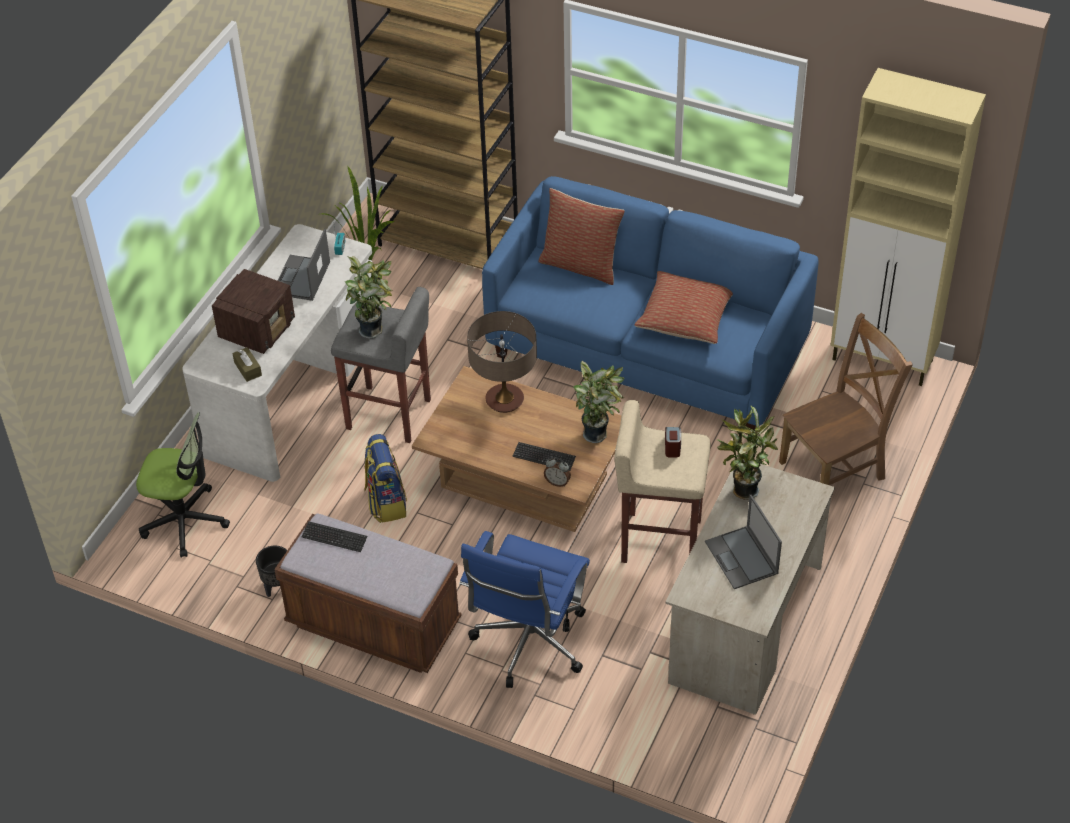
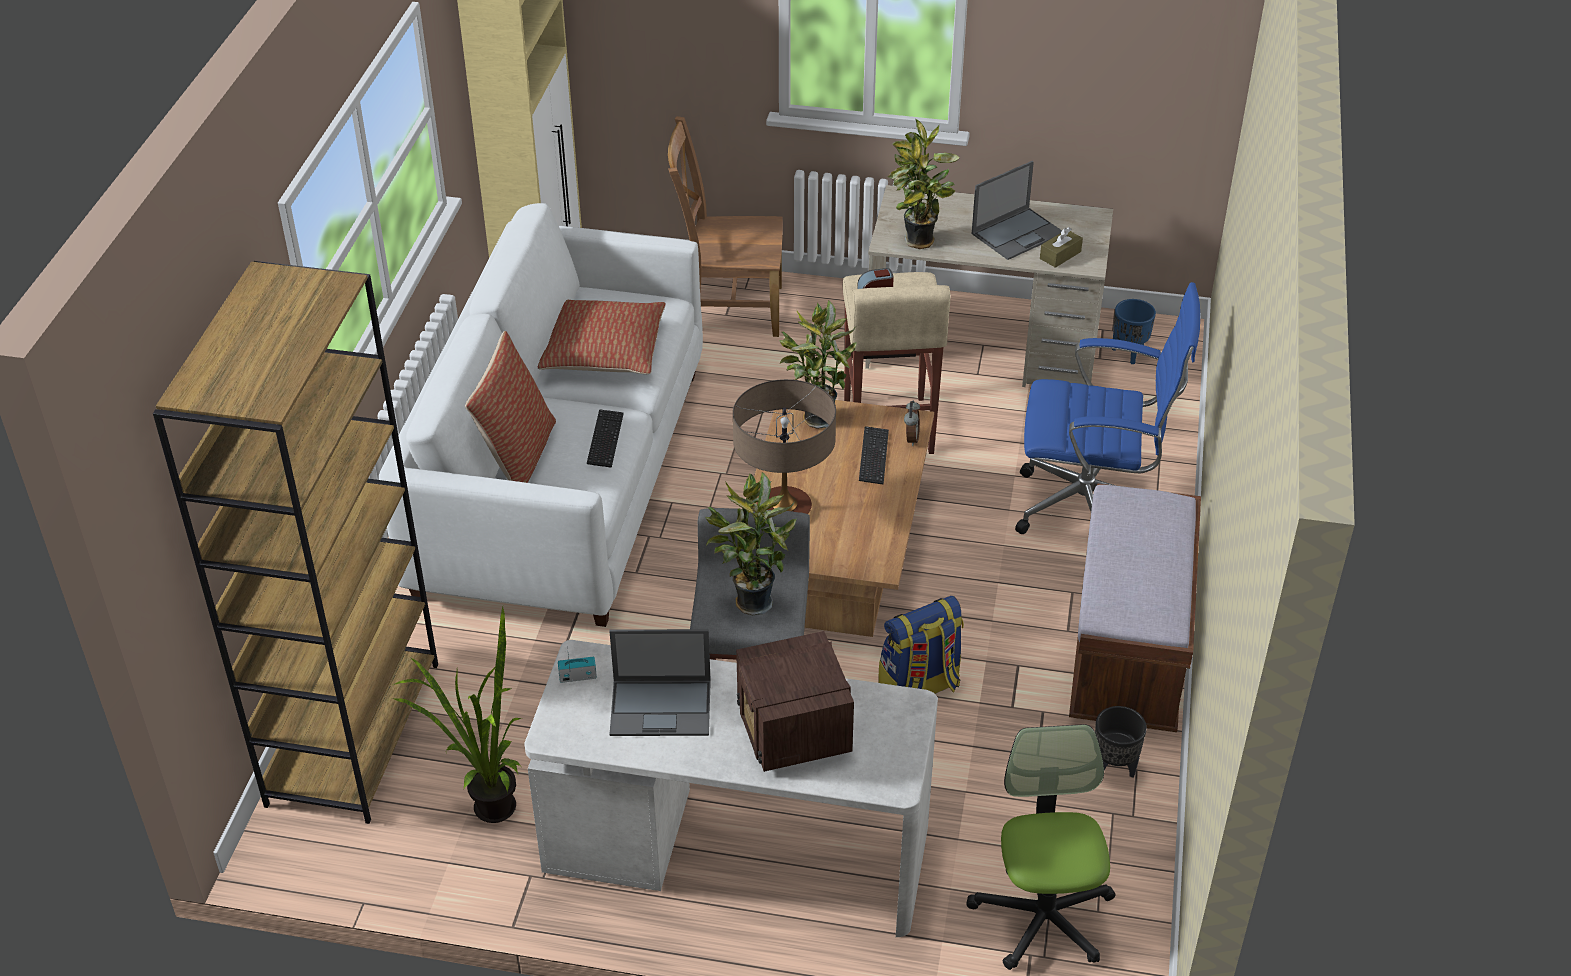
camera: 105 degrees left, 5 degrees down
radio [212,269,295,354] -> radio turned 120 degrees counterclockwise [736,631,854,772]
brown tissue box [232,347,262,382] -> brown tissue box moved to [1040,227,1083,268]
keyboard [301,521,367,552] -> keyboard moved to [587,410,624,468]
blue sofa [482,176,819,435] -> white sofa [379,203,703,627]
brown chair [779,313,913,485] -> brown chair turned 45 degrees counterclockwise [668,116,783,337]
none -> blue planter [1112,299,1156,364]

